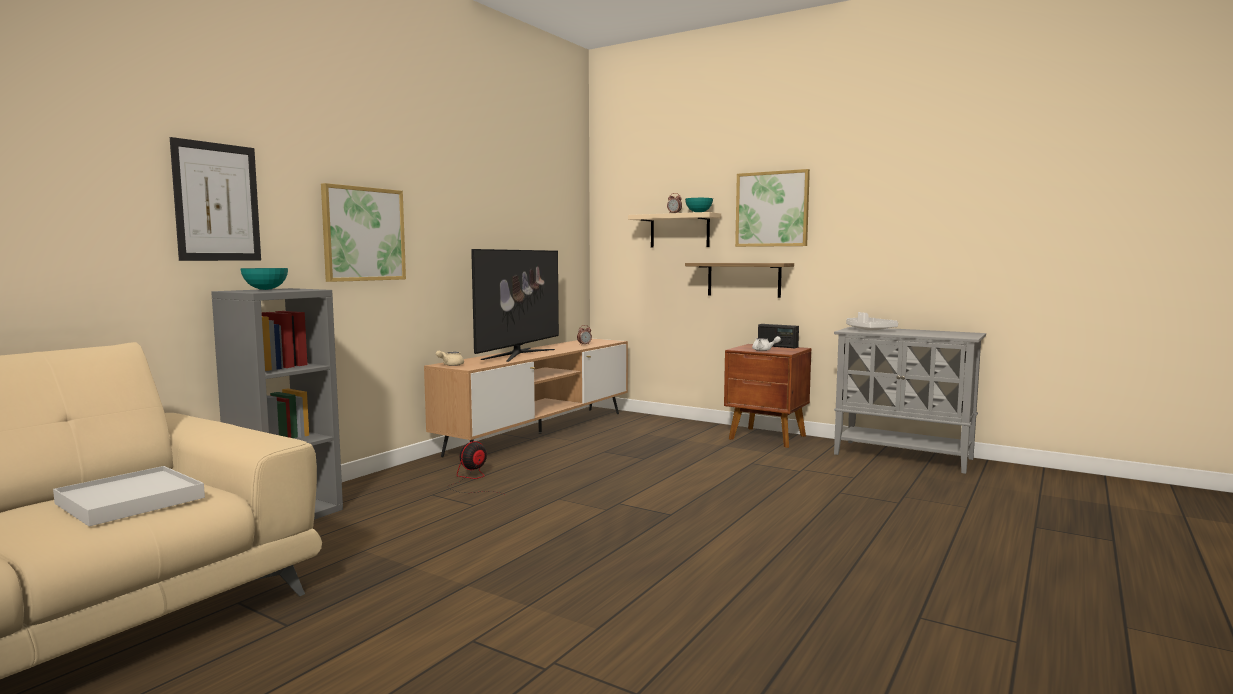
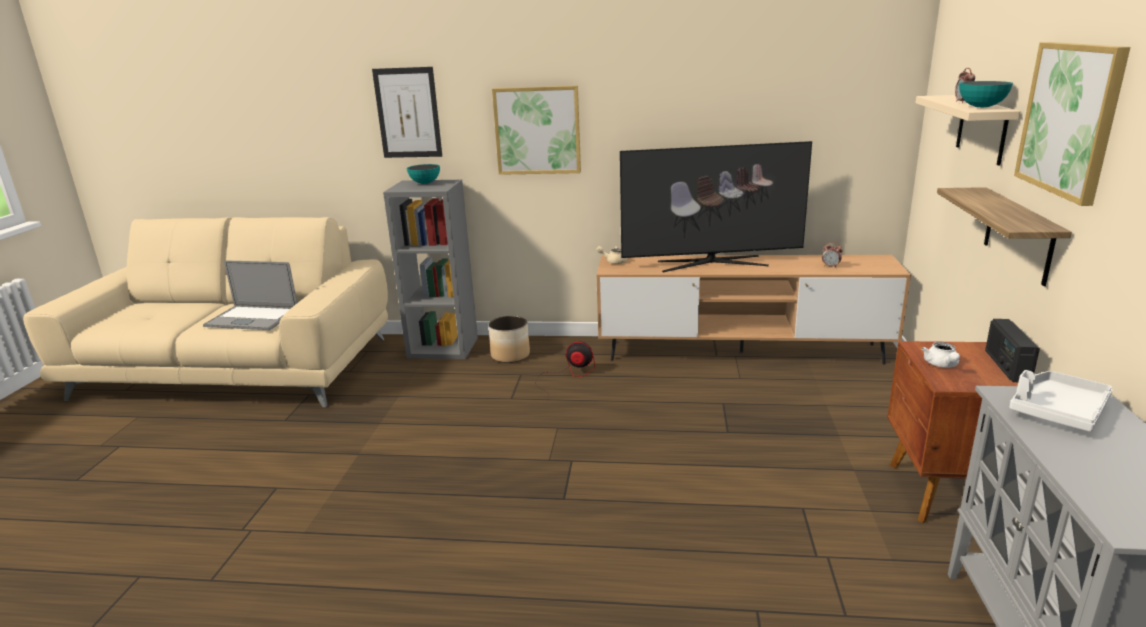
camera: 65 degrees right, 15 degrees up
white tray [53,466,205,526] -> laptop [203,260,297,330]
none -> planter [488,316,530,363]

